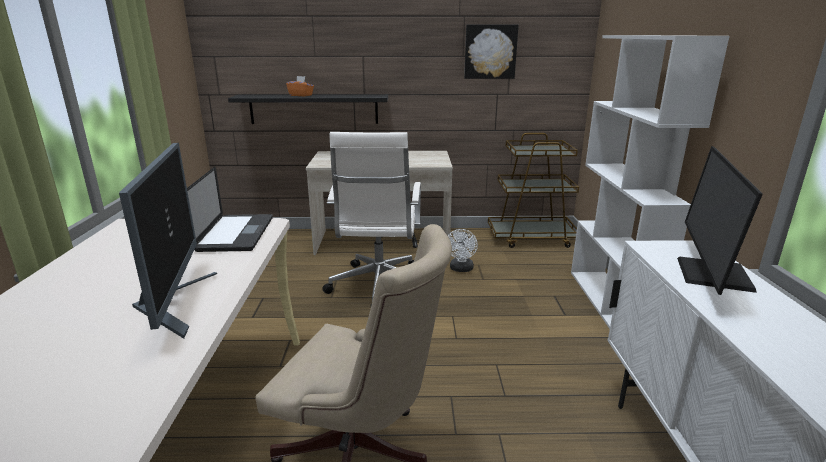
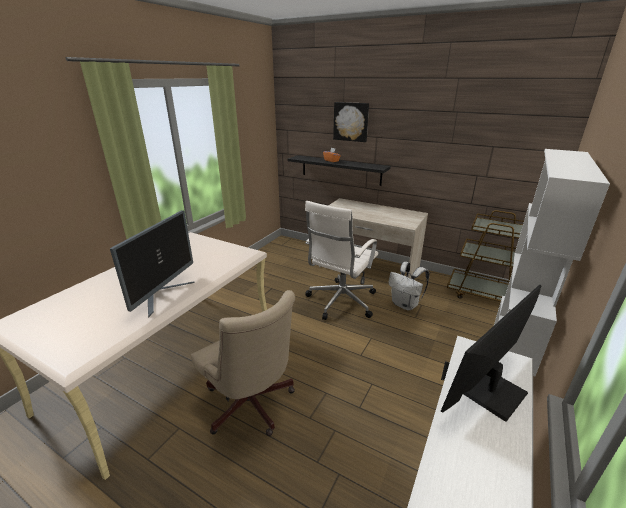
camera: 30 degrees right, 5 degrees up
laptop [187,167,273,252] -> none
white fan [448,229,478,272] -> white backpack [388,262,429,311]
picture [464,25,519,79] -> picture moved to [333,102,369,142]

